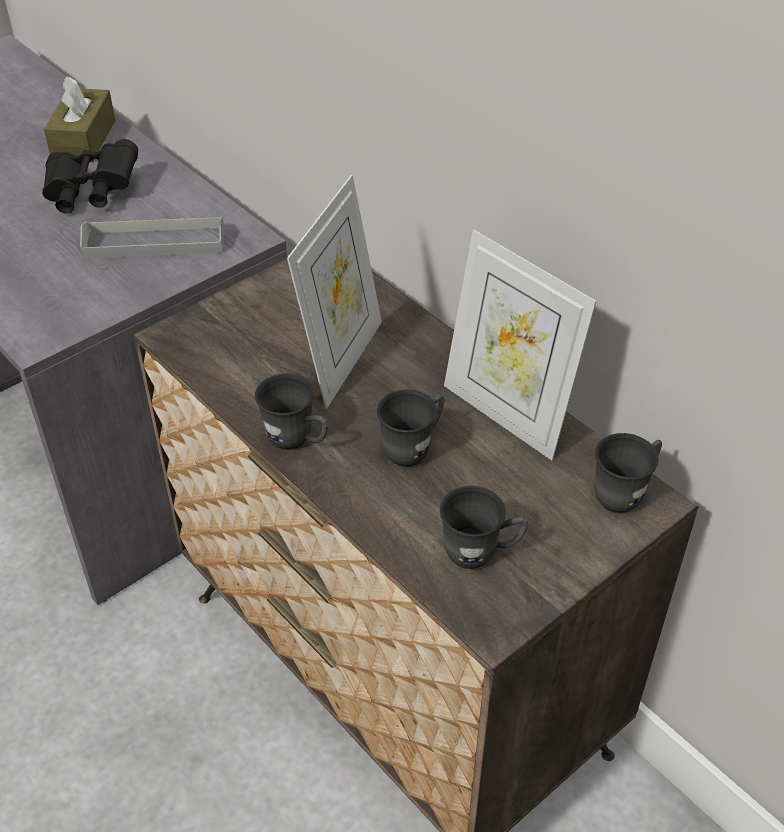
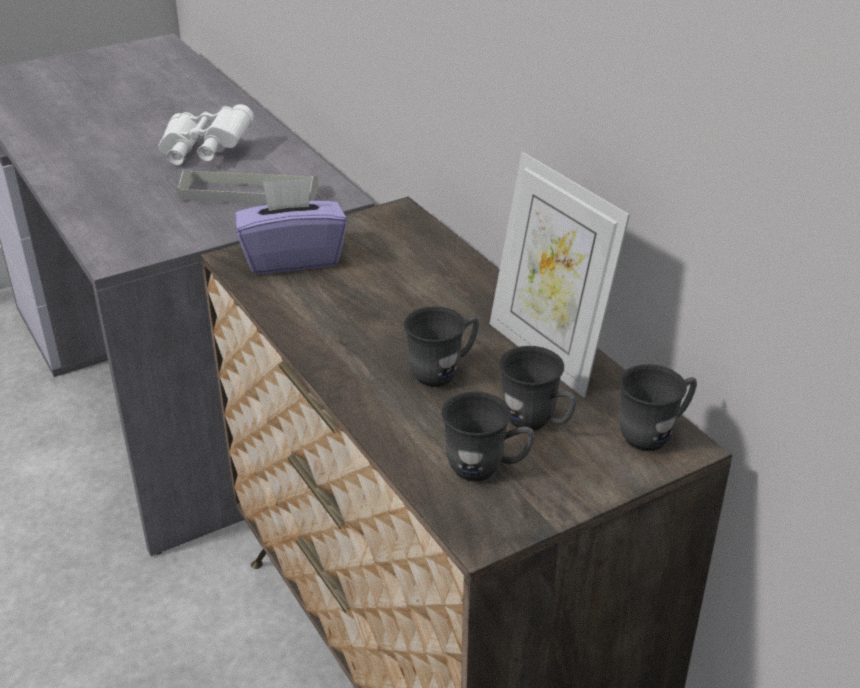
camera: 10 degrees right, 10 degrees down
black binoculars [42,139,138,214] -> white binoculars [158,104,254,165]
brown tissue box [44,76,115,162] -> none
grey mug [255,373,328,450] -> grey mug moved to [499,346,576,430]
picture frame [287,175,382,409] -> none
none -> purple tissue box [235,178,347,274]

